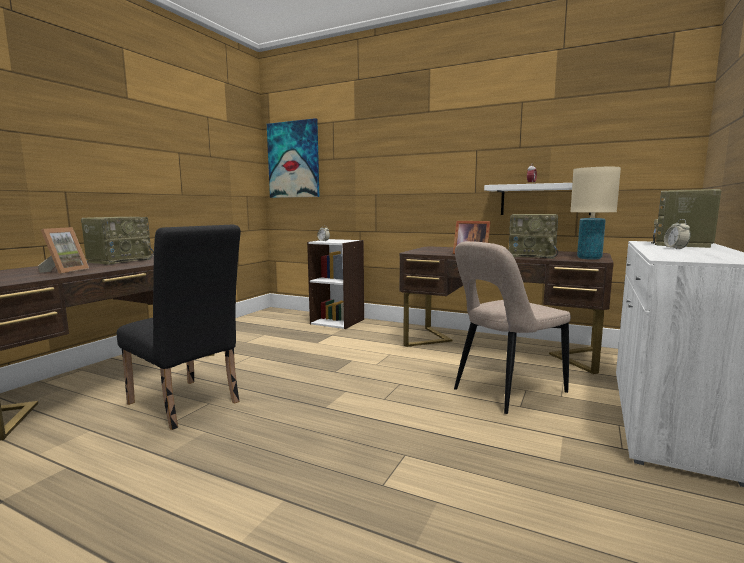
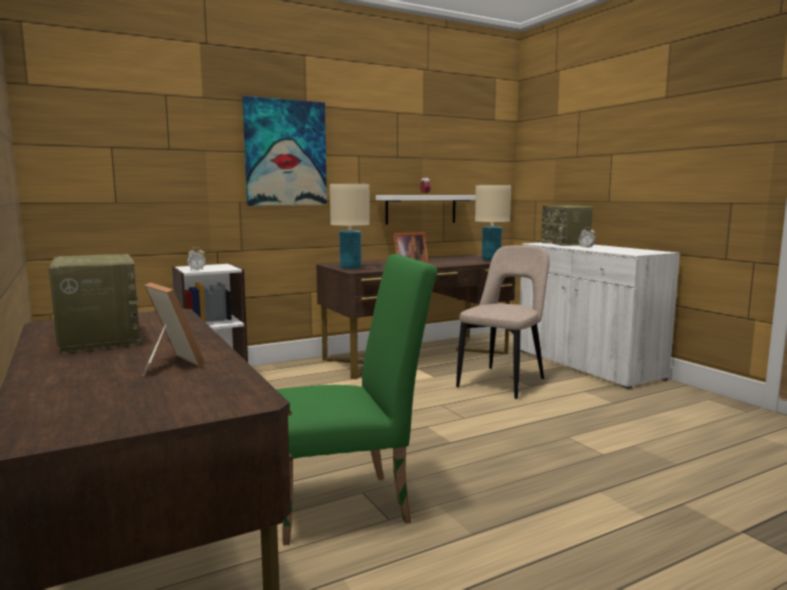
camera: 55 degrees left, 0 degrees up
black chair [117,225,241,430] -> green chair [276,254,438,546]
picture [267,118,319,198] -> picture moved to [242,96,327,206]
beige chair [454,241,571,414] -> beige chair turned 150 degrees counterclockwise [456,246,550,399]
radio [509,214,558,259] -> none
none -> beige table lamp [330,184,369,269]

